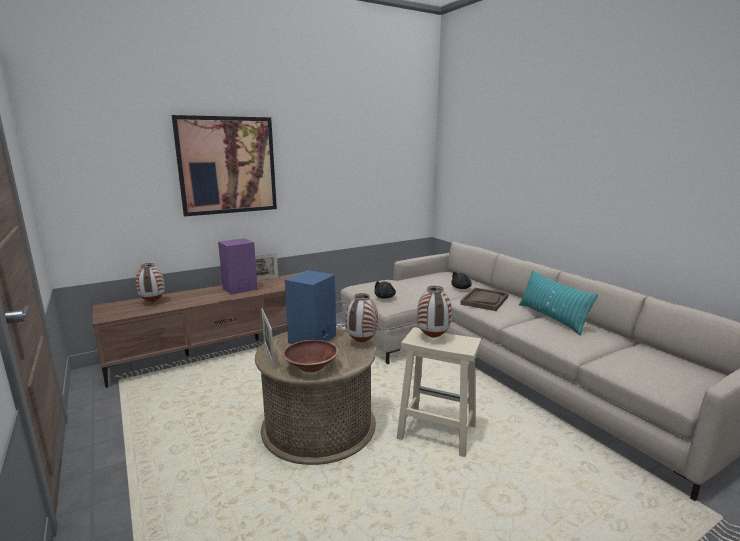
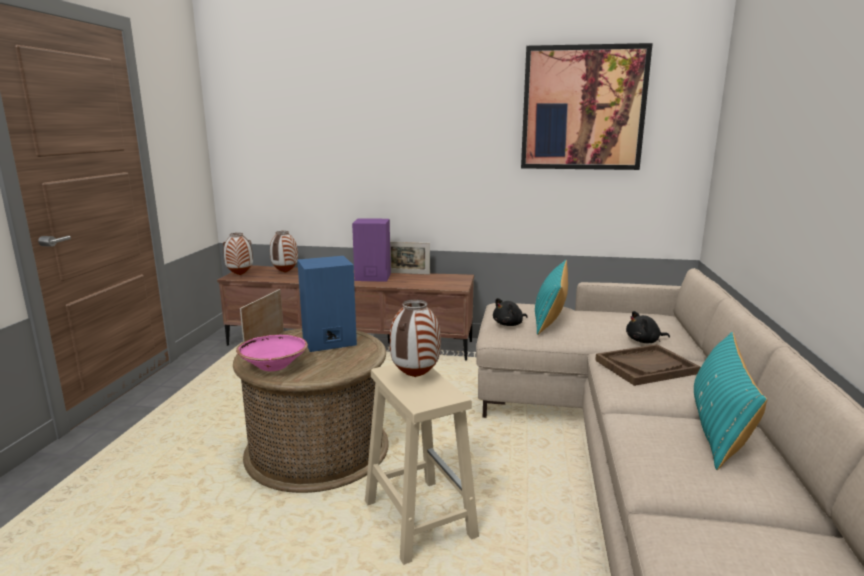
camera: 40 degrees right, 0 degrees up
picture [172,115,277,217] -> picture moved to [521,43,653,170]
brown bowl [282,340,339,372] -> pink bowl [236,334,308,371]
vase [346,293,378,343] -> vase moved to [223,233,253,275]
none -> turquoise pillow [535,260,568,335]

